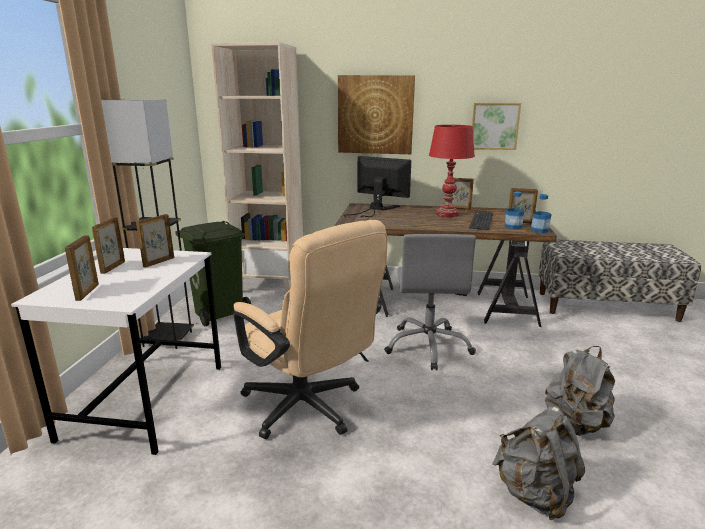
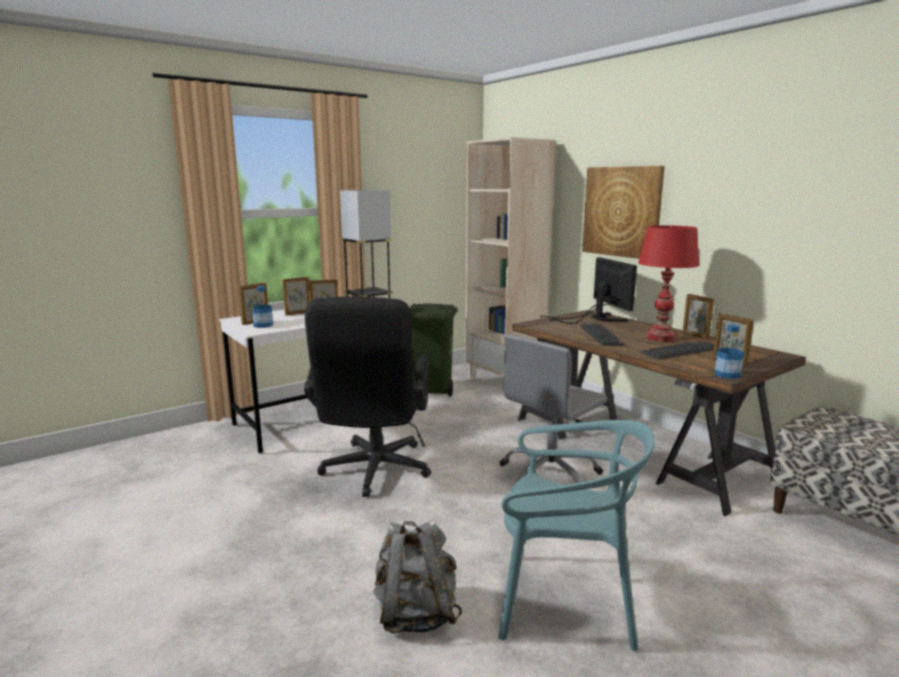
camera: 45 degrees right, 5 degrees down
beige office chair [233,220,388,439] -> black office chair [304,296,431,497]
picture [472,103,521,150] -> none
bottle [505,191,524,229] -> bottle moved to [253,286,273,328]
grey backpack [545,346,615,436] -> turquoise chair [498,420,655,651]
none -> keyboard [581,324,625,346]

